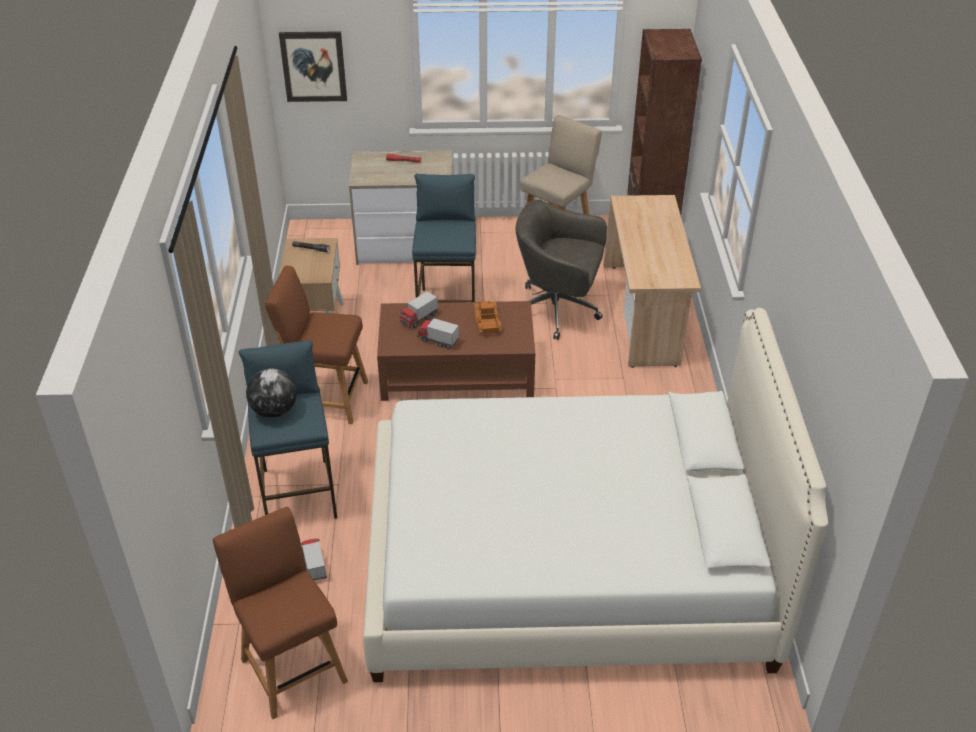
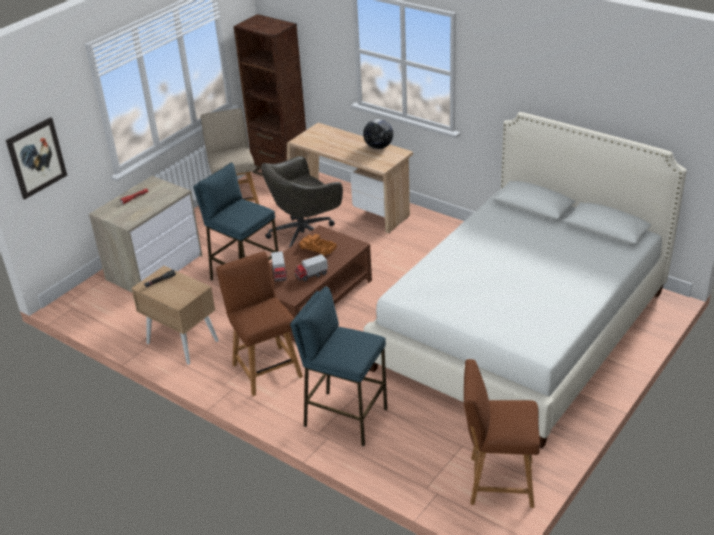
camera: 50 degrees left, 5 degrees down
globe [246,368,297,418] -> globe moved to [363,119,393,149]
brown chair [265,266,368,424] -> brown chair turned 105 degrees clockwise [216,251,303,396]
toy truck [301,538,327,580] -> none

